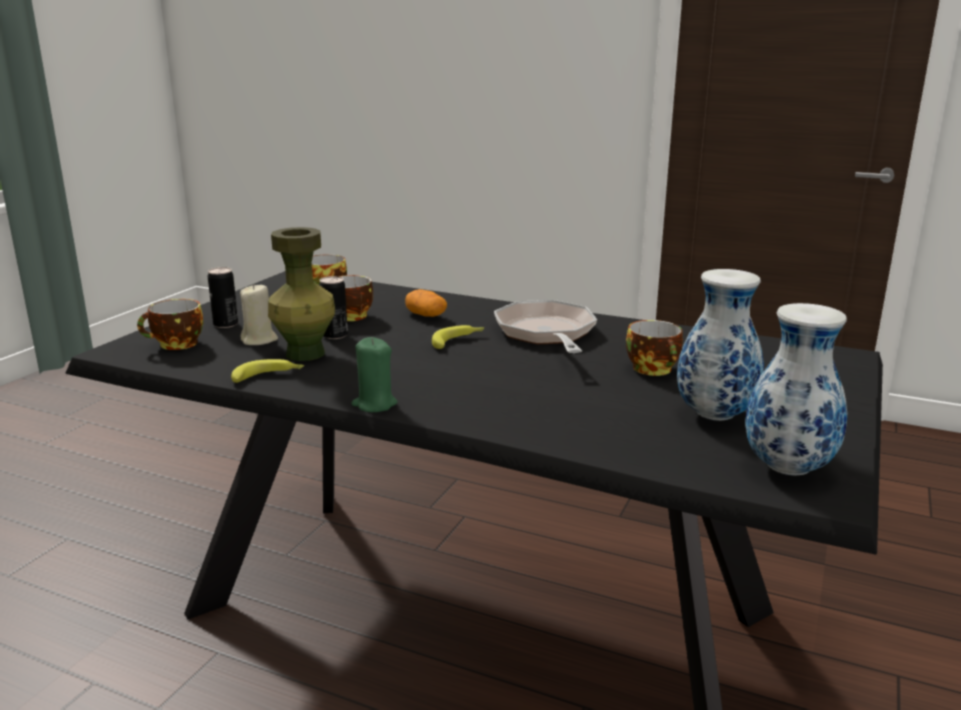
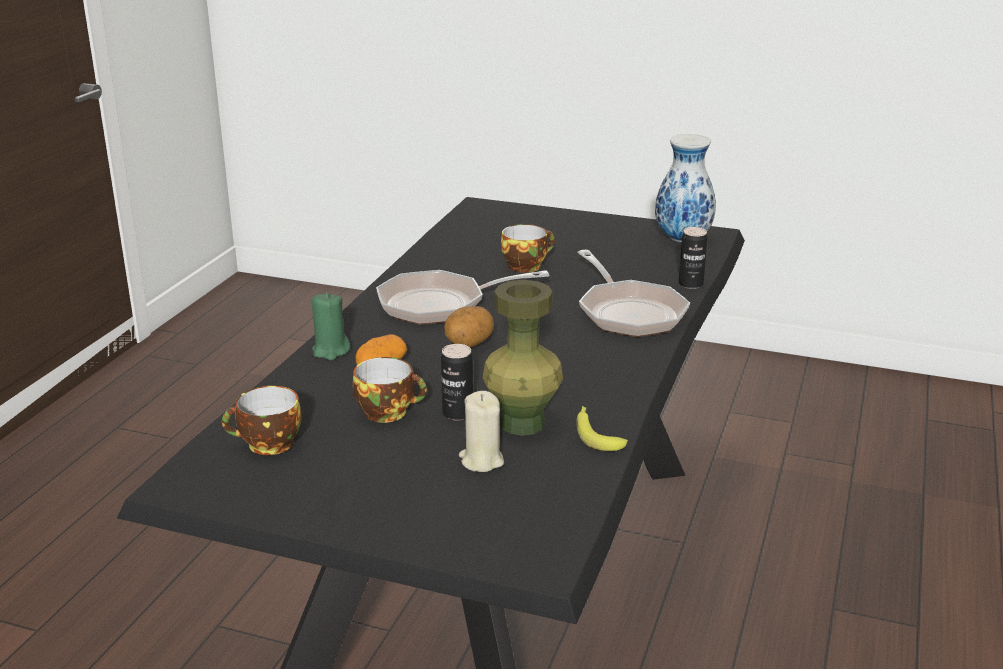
camera: 95 degrees left, 5 degrees up
cup [137,299,203,350] -> none
can [207,267,238,328] -> can moved to [679,227,708,289]
green candle [351,337,398,412] -> green candle moved to [311,292,350,360]
banana [432,325,484,349] -> potato [444,306,494,347]
vase [677,269,764,421] -> none
none -> frying pan [577,250,690,337]

